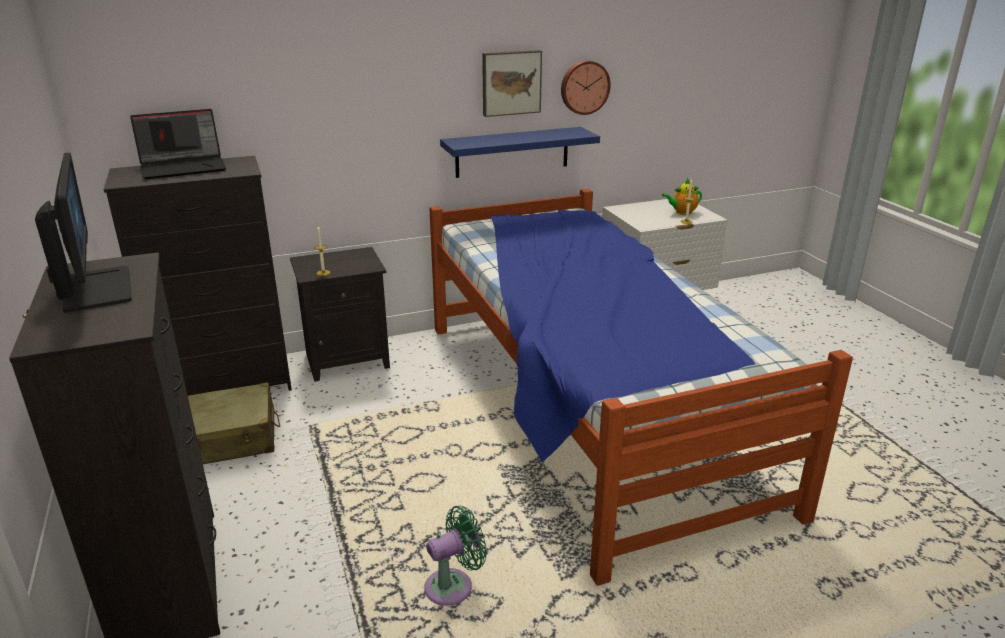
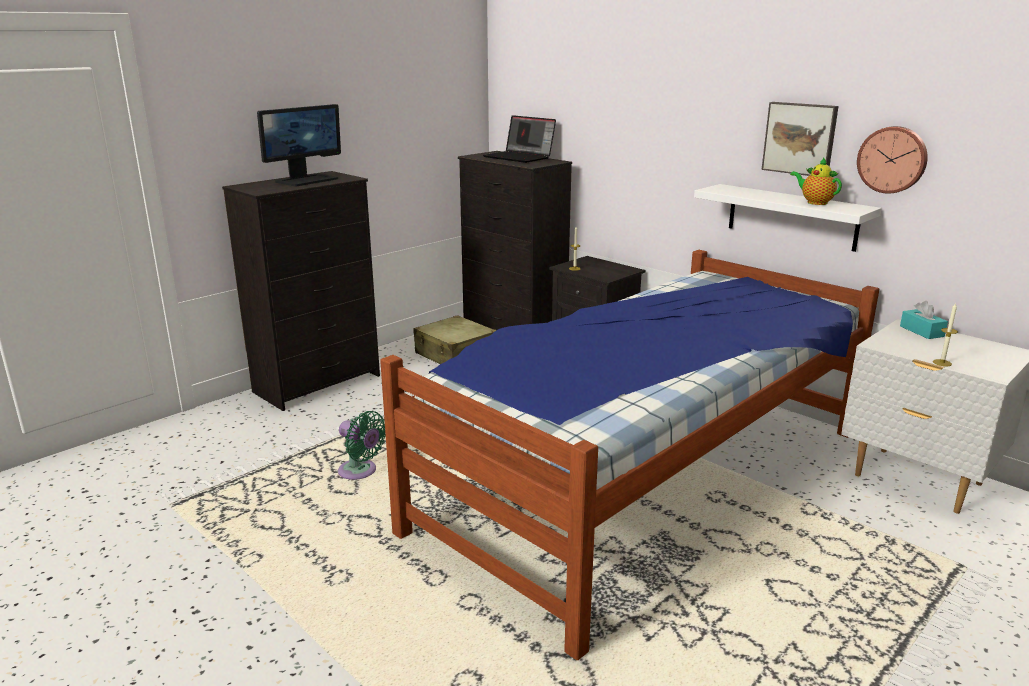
camera: 65 degrees right, 5 degrees down
blue shelf [440,127,600,178] -> white shelf [694,184,882,252]
teapot [662,178,702,215] -> teapot moved to [790,157,842,205]
none -> turquoise tissue box [900,301,948,339]

